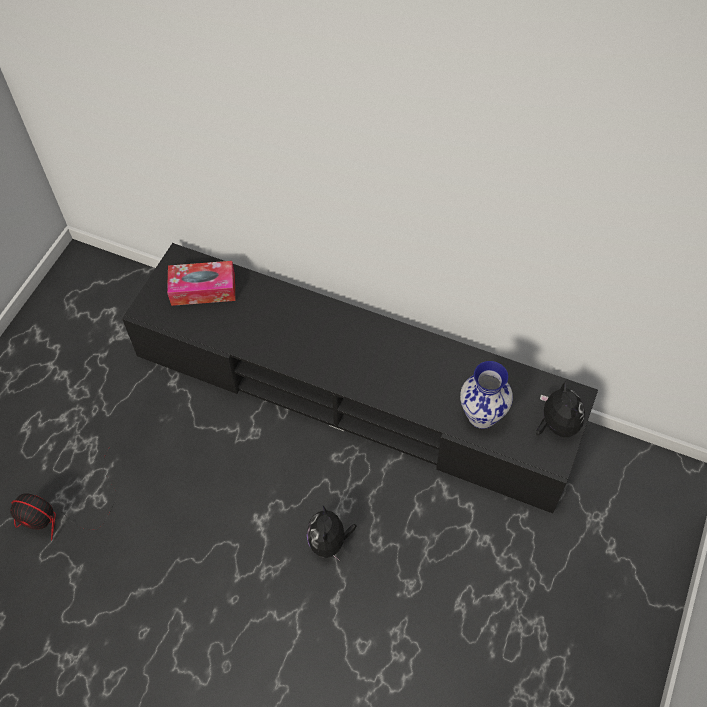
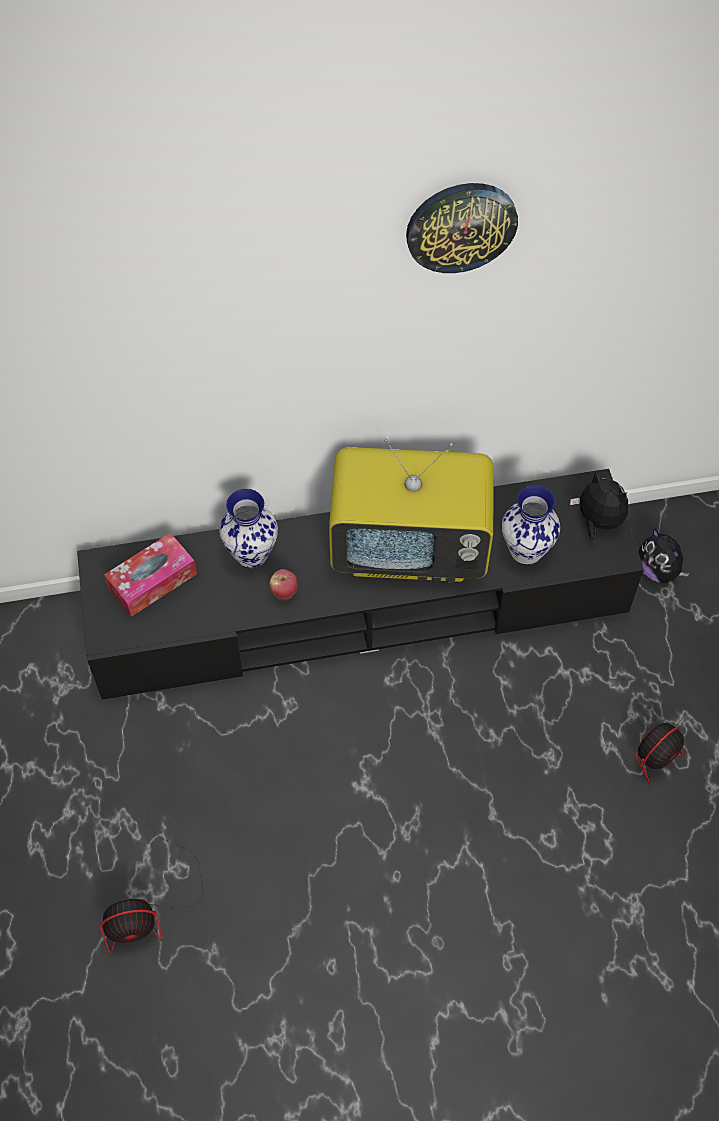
camera: 35 degrees left, 0 degrees up
plush toy [307,506,357,561] -> plush toy moved to [638,528,690,583]
none -> vase [219,489,278,568]
none -> apple [269,569,298,600]
none -> television [329,439,494,582]
none -> wall clock [406,183,518,273]
none -> fan [590,666,686,785]

